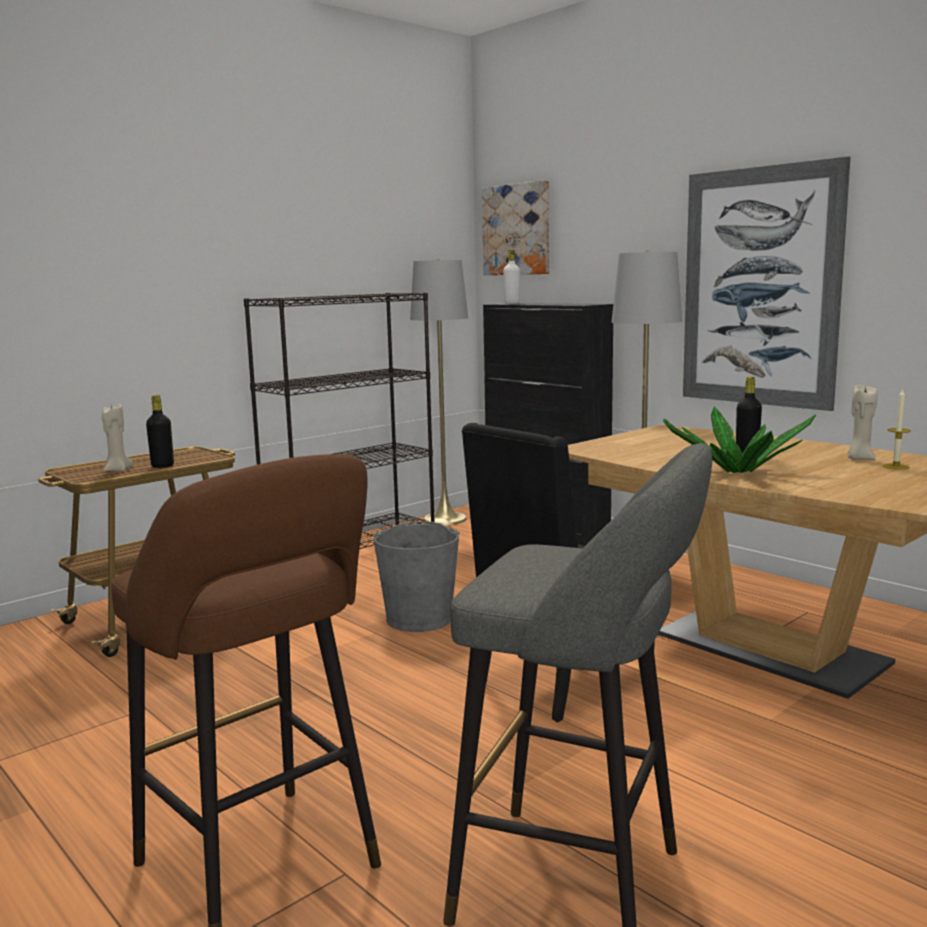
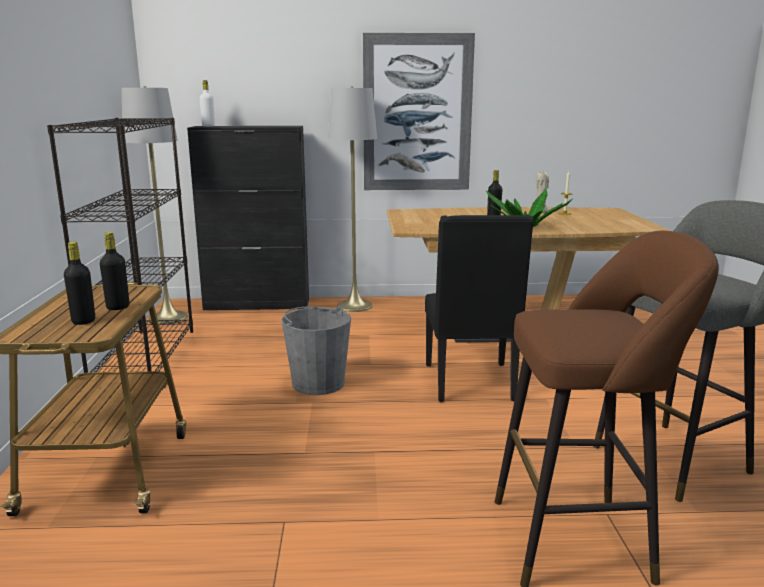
camera: 50 degrees left, 5 degrees up
beige candle [102,404,134,472] -> black bottle [64,242,95,325]
picture [482,180,549,275] -> none

